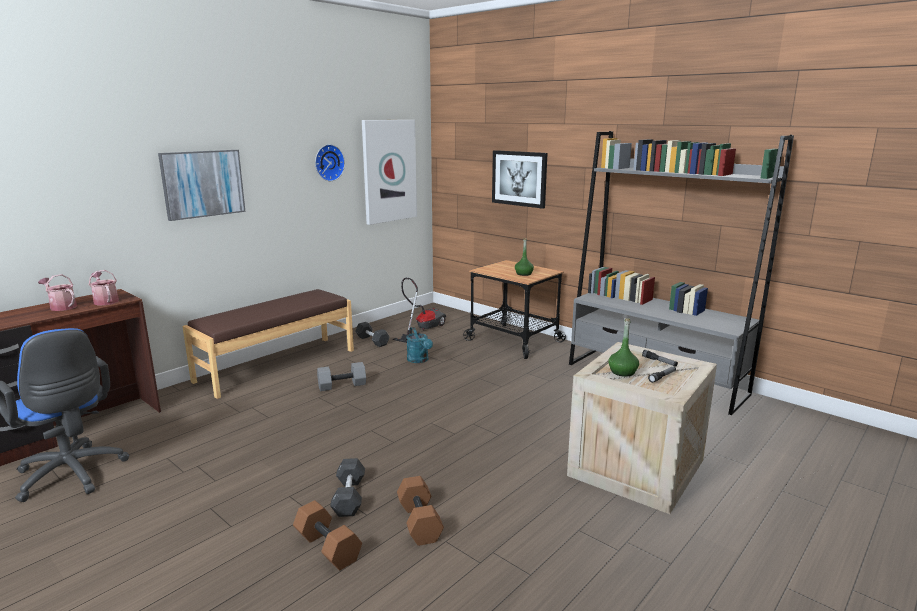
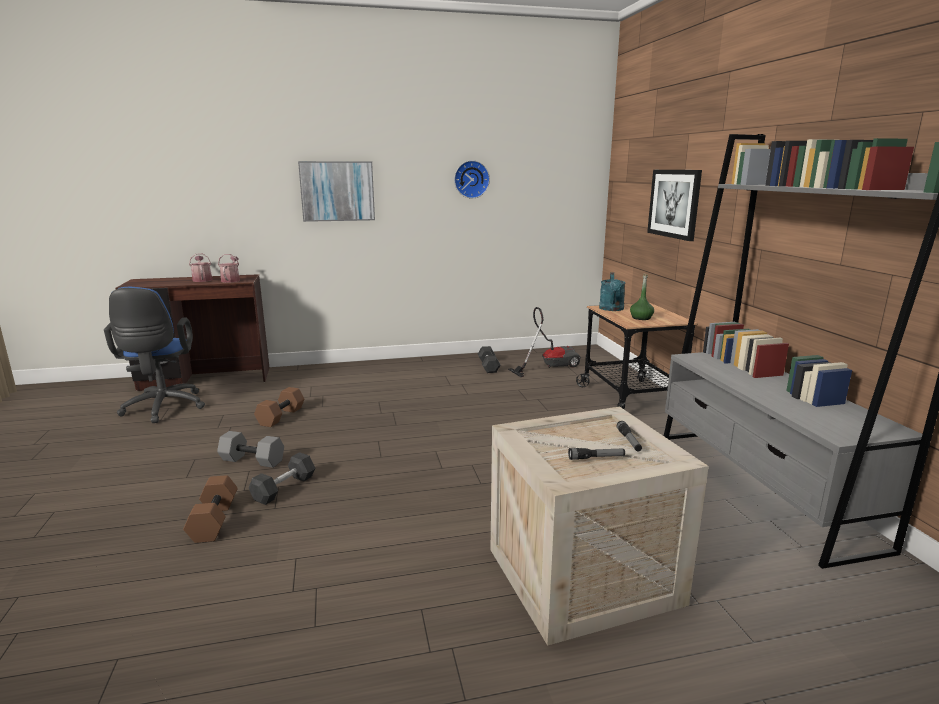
camera: 35 degrees right, 0 degrees up
brown bench [182,289,354,399] -> none
grey dumbbell [317,362,366,391] -> grey dumbbell moved to [217,431,284,468]
picture [362,120,417,225] -> none
brown dumbbell [397,476,444,546] -> brown dumbbell moved to [254,387,304,427]
turquoise watering can [406,327,433,363] -> turquoise watering can moved to [599,272,625,311]
green bottle [608,318,639,377] -> none

